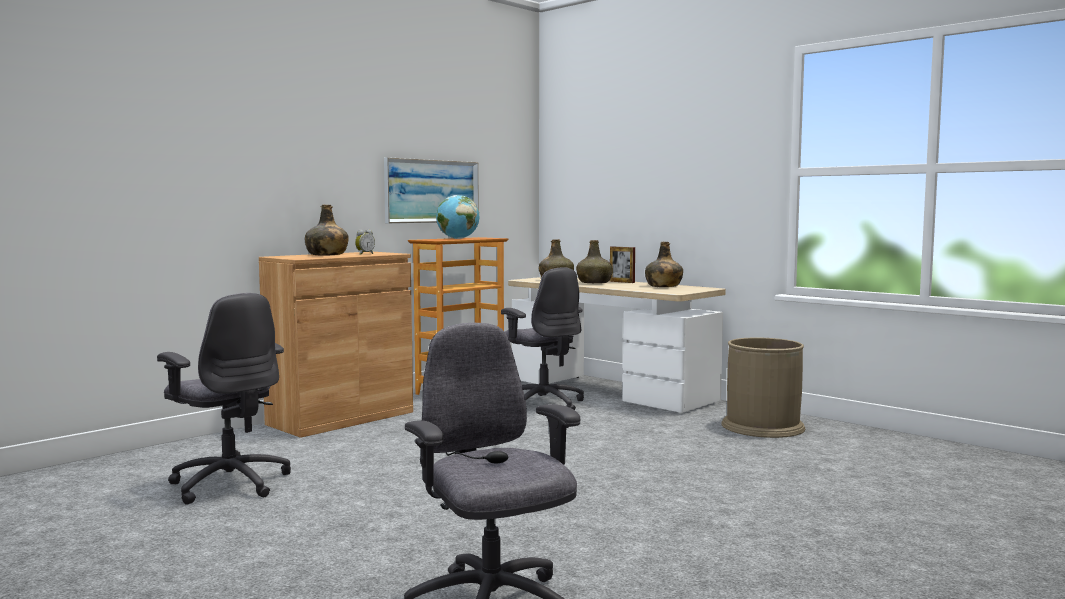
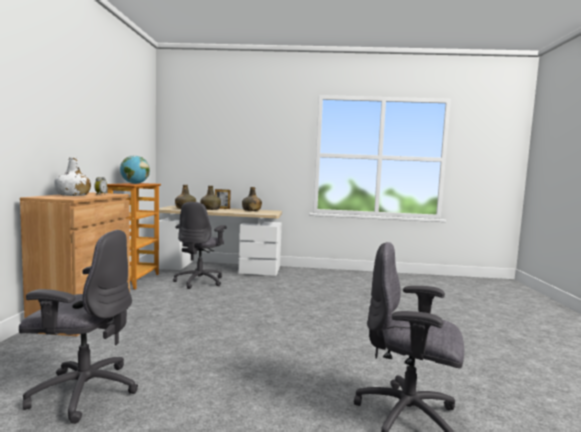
camera: 40 degrees left, 0 degrees up
green bottle [305,205,349,256] -> white bottle [54,157,91,196]
picture [384,157,479,223] -> none
grey office chair [501,267,584,410] -> grey office chair turned 90 degrees clockwise [173,202,227,289]
brown trash can [722,338,805,438] -> none

